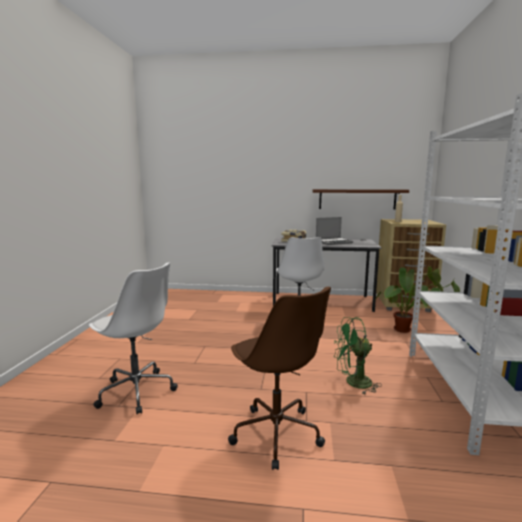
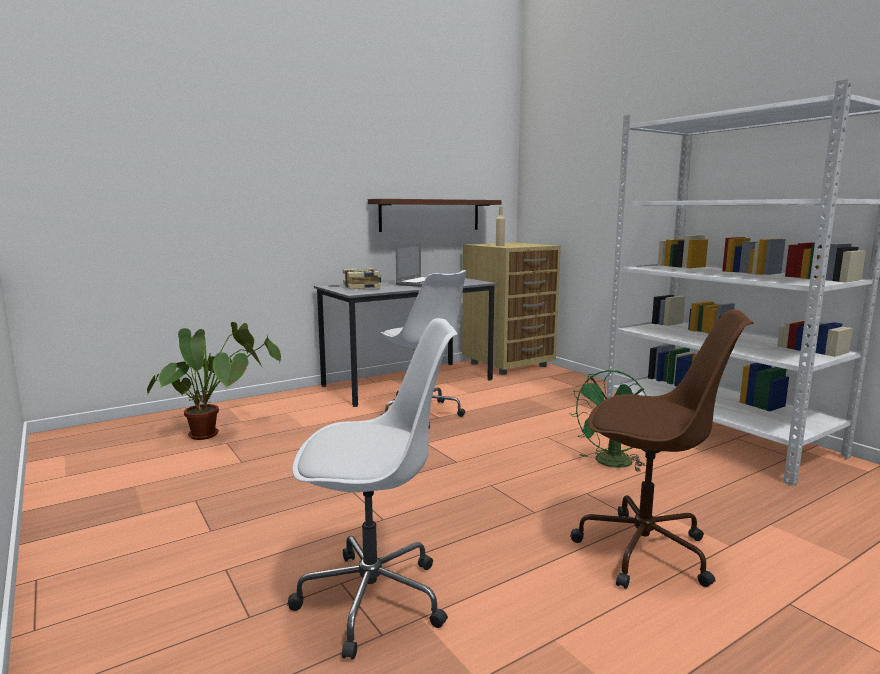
camera: 40 degrees left, 0 degrees up
potted plant [375,267,460,333] -> potted plant moved to [147,322,281,440]

